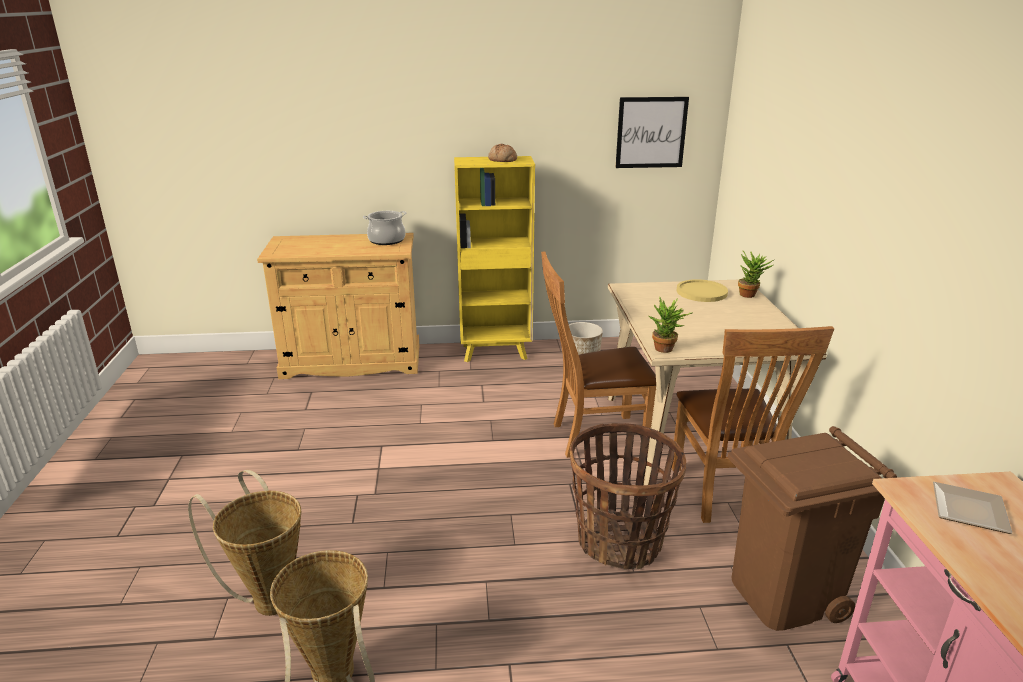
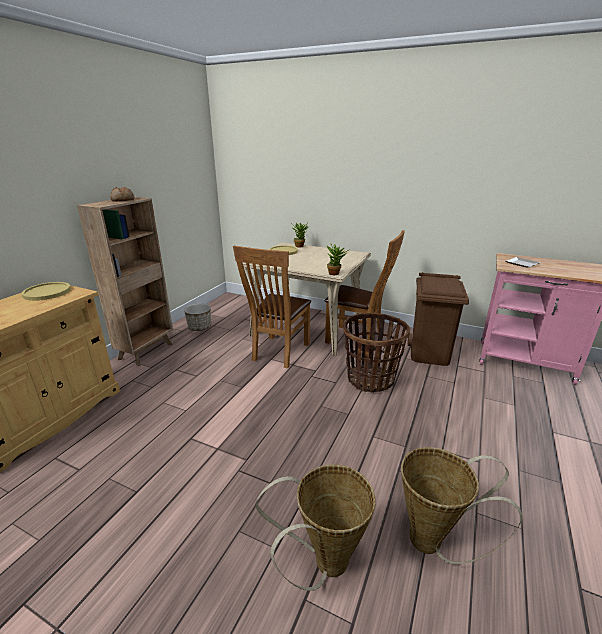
camera: 60 degrees left, 0 degrees up
cooking pot [363,211,407,245] -> yellow plate [22,282,71,301]
yellow bookcase [454,156,535,362] -> brown bookcase [77,197,173,366]
picture [615,97,689,168] -> none

